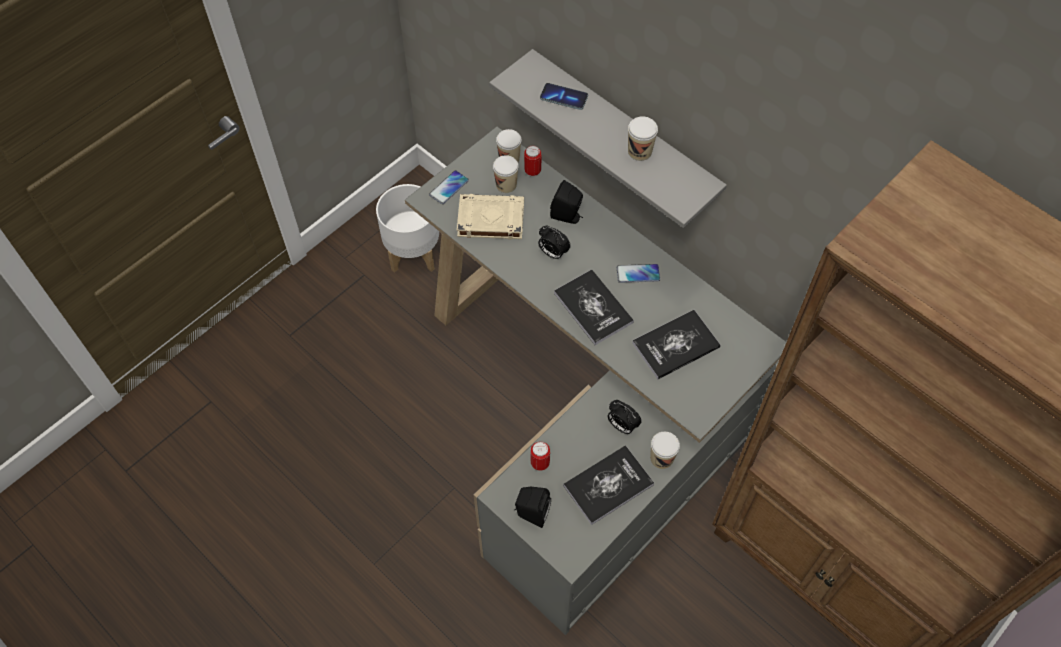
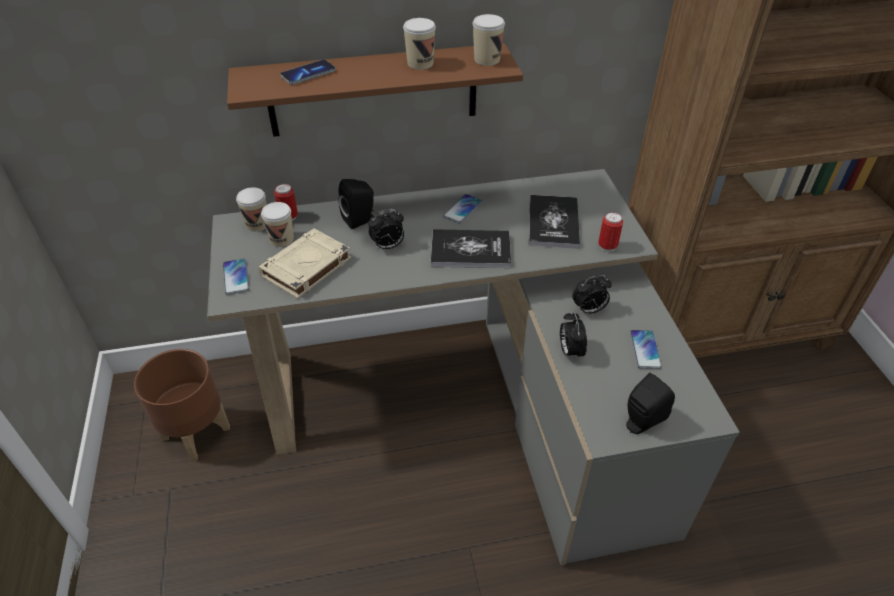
camera: 55 degrees left, 15 degrees down
white planter [376,184,439,273] -> brown planter [134,349,230,462]
grey shelf [489,49,727,228] -> brown shelf [227,43,523,137]
can [531,441,550,471] -> can moved to [598,212,623,252]
book [563,445,654,525] -> phone [630,330,662,369]
cup [650,432,680,469] -> cup moved to [473,14,505,66]
none -> alarm clock [560,312,587,360]

